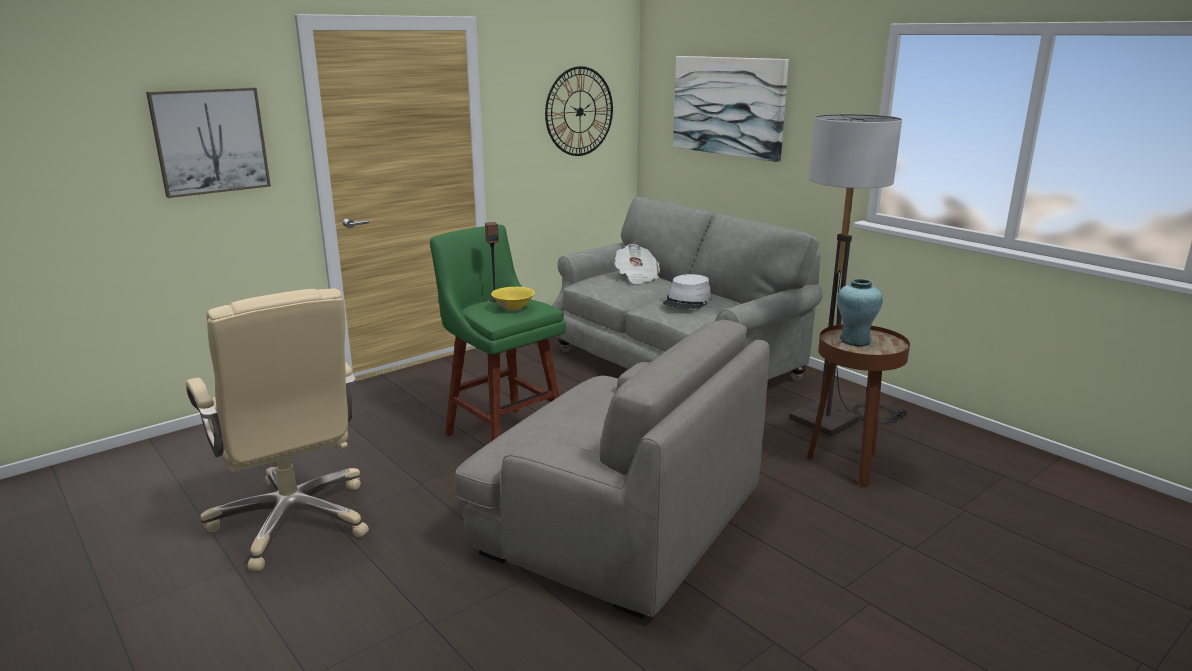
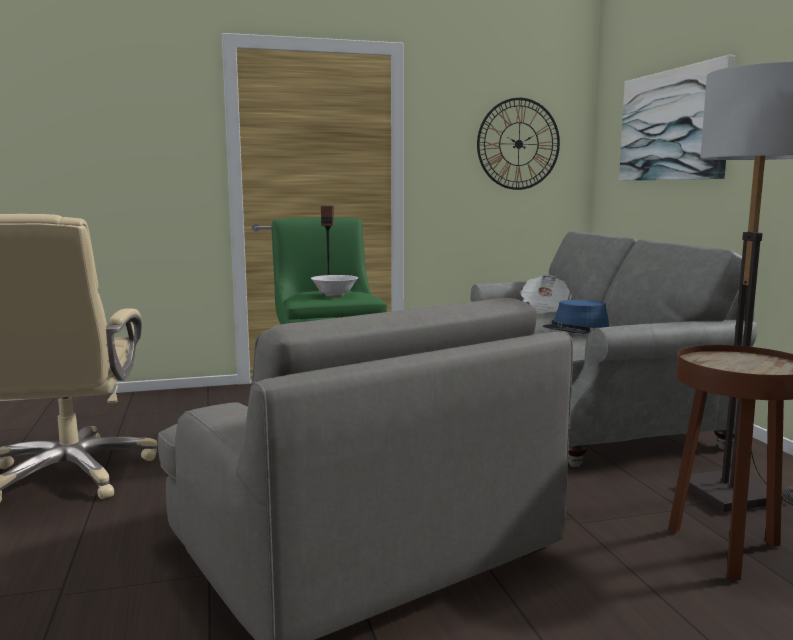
camera: 25 degrees right, 10 degrees down
picture [146,88,271,198] -> none
yellow bowl [491,287,535,311] -> white bowl [311,275,358,297]
grey hat [663,274,712,309] -> blue hat [543,300,609,334]
turquoise vase [837,278,883,346] -> none

